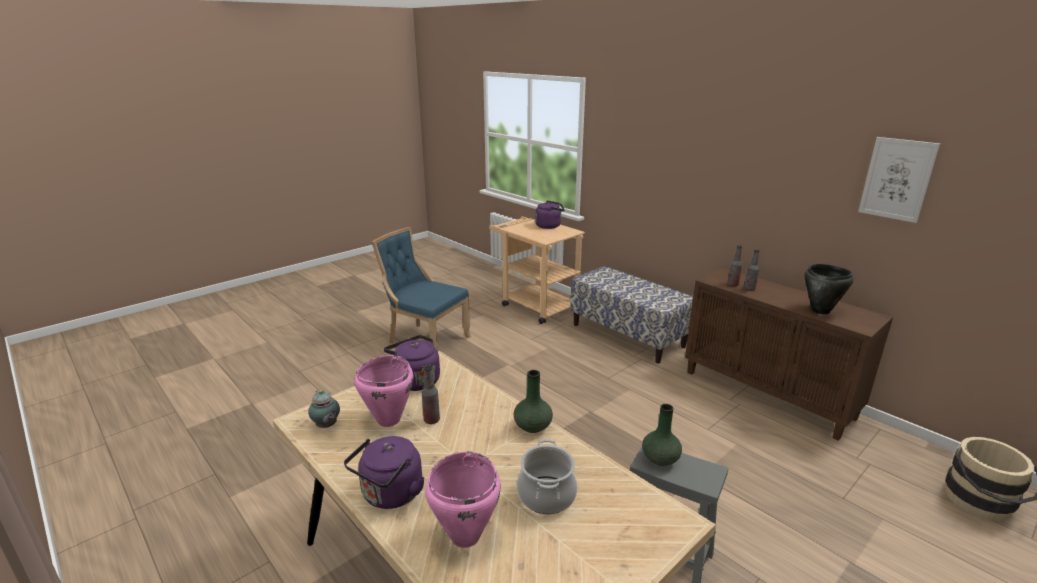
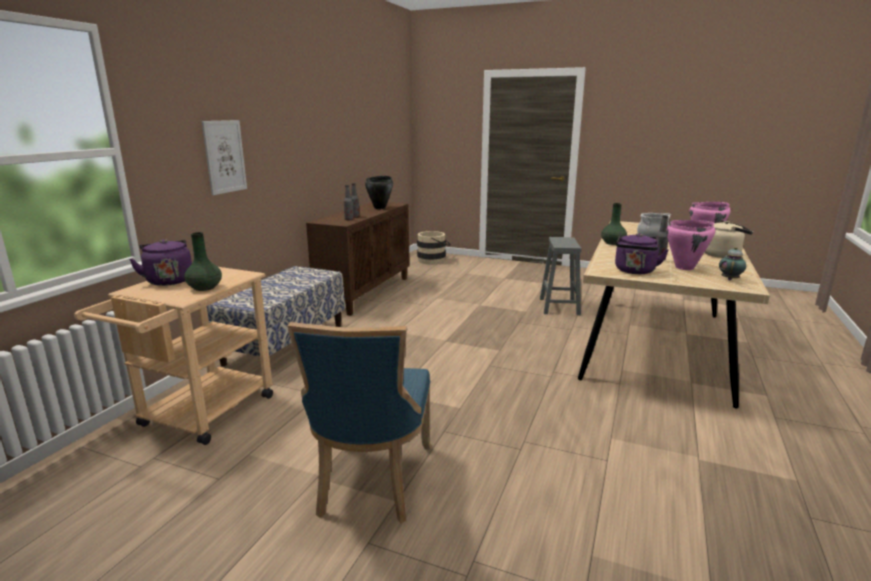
camera: 115 degrees left, 5 degrees down
purple kettle [344,436,425,509] -> beige kettle [705,220,753,258]
green vase [642,404,682,466] -> green vase moved to [184,232,222,291]
picture [858,137,940,223] -> picture moved to [202,120,247,195]

